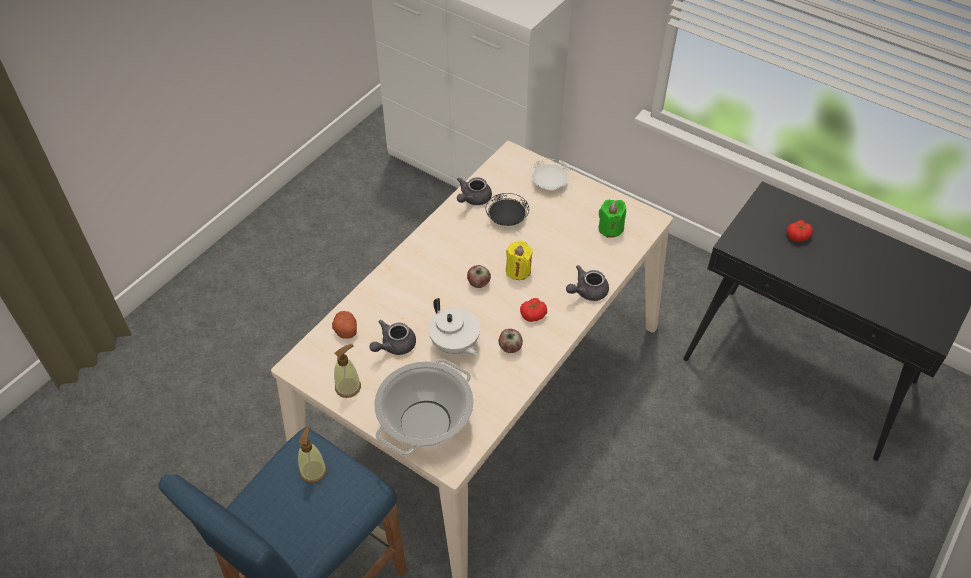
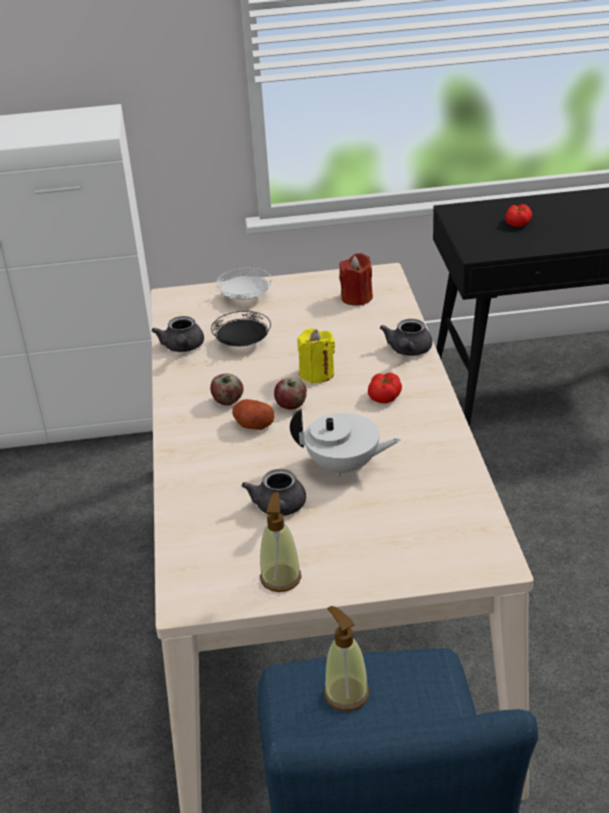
camera: 40 degrees left, 15 degrees down
potato [332,311,357,339] -> potato moved to [232,399,274,430]
cooking pot [374,359,474,455] -> none
apple [498,329,523,353] -> apple moved to [210,374,243,405]
green candle [598,200,626,238] -> red candle [339,253,373,306]

